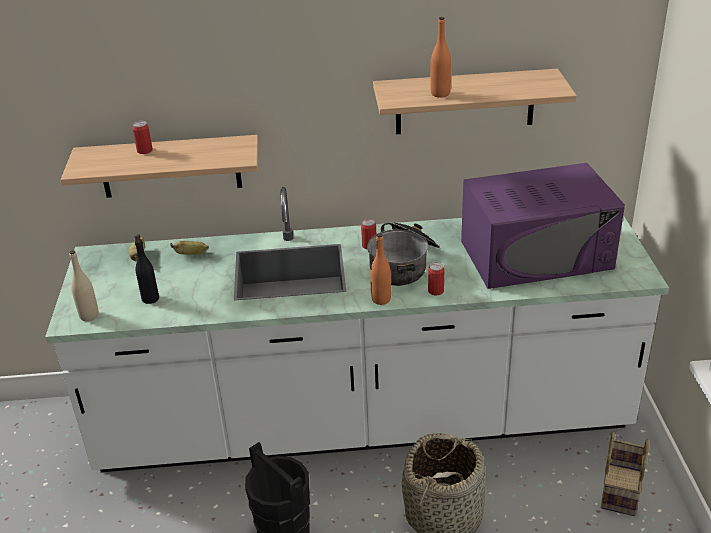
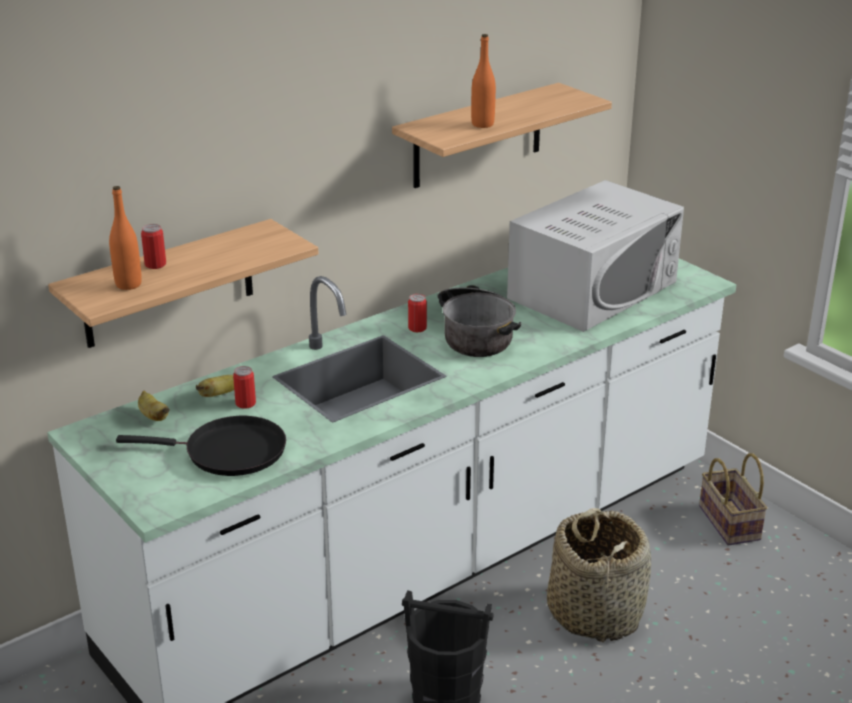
camera: 35 degrees left, 5 degrees down
beige bottle [70,250,99,321] -> none
black bottle [135,234,159,304] -> black frying pan [116,416,286,476]
orange bottle [370,233,391,305] -> orange bottle moved to [109,186,142,290]
can [428,262,444,295] -> can moved to [233,366,256,409]
purple microwave [461,163,625,289] -> white microwave [507,180,684,332]

